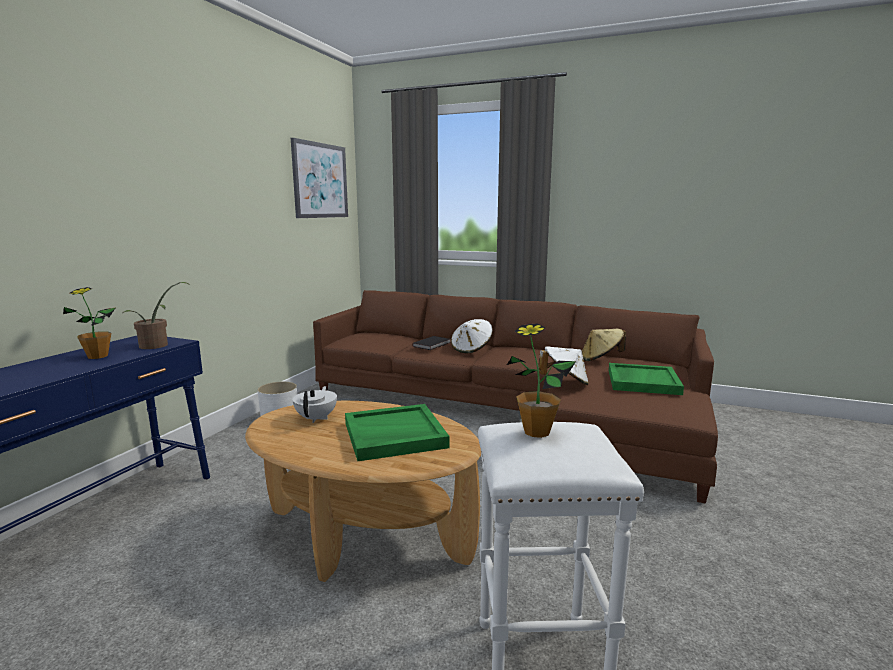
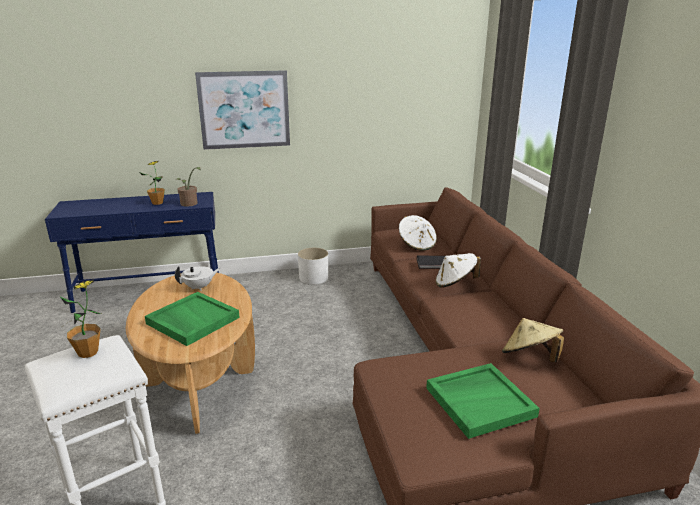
camera: 55 degrees right, 10 degrees up
picture [291,138,348,218] -> picture moved to [195,70,290,150]
white hat [539,346,589,385] -> white hat moved to [399,215,437,251]

